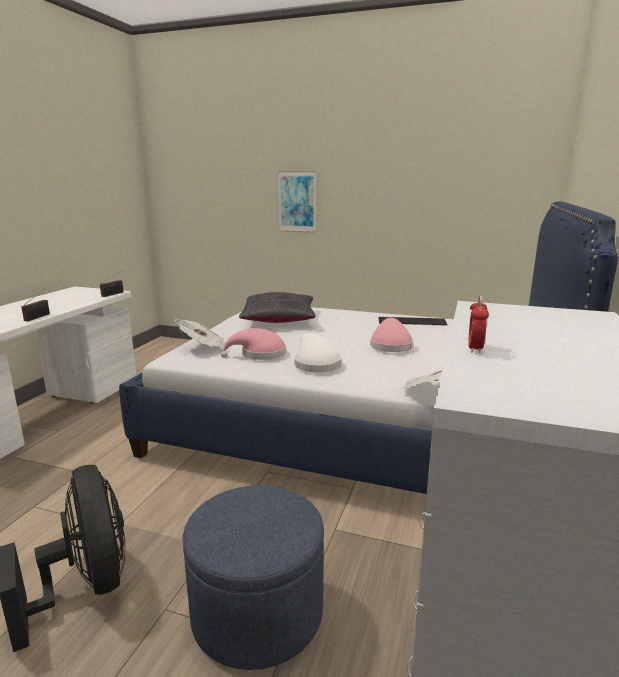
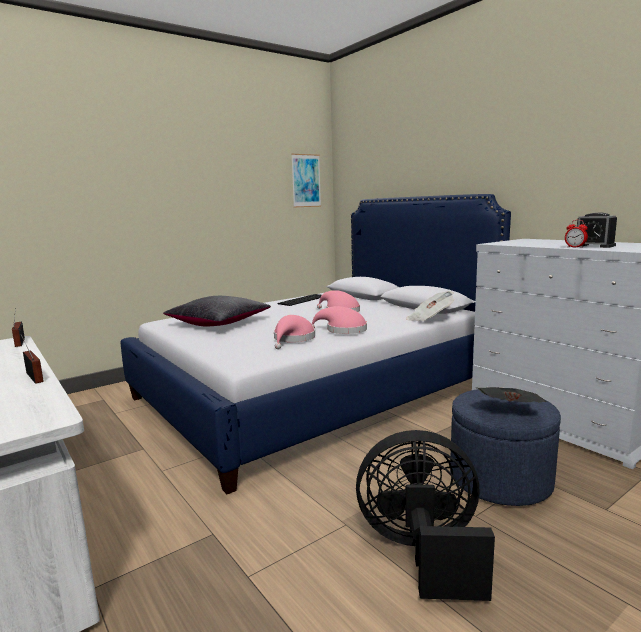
camera: 55 degrees left, 5 degrees down
newspaper [174,319,230,350] -> newspaper moved to [475,387,547,403]
picture [278,171,316,233] -> picture moved to [291,154,321,207]
white hat [295,333,341,373] -> pink hat [312,306,367,334]
none -> alarm clock [577,212,617,248]

